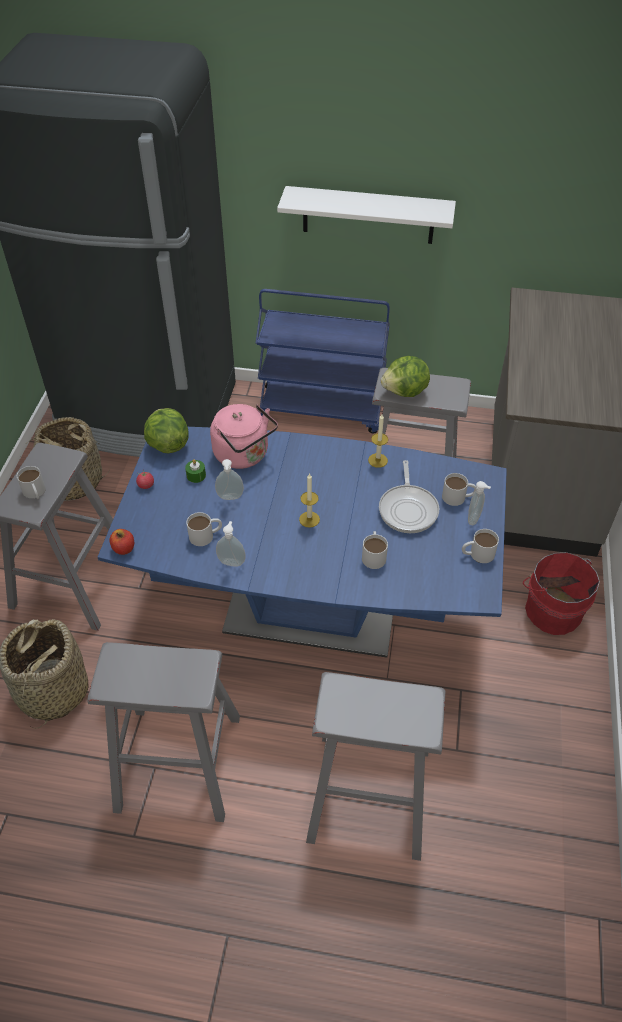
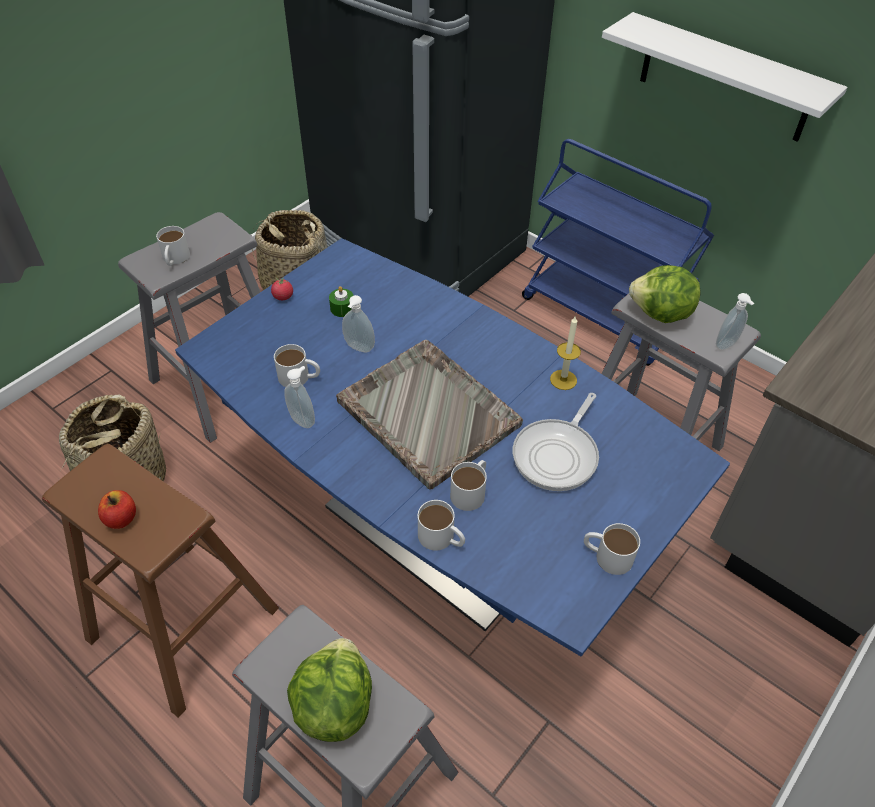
camera: 30 degrees right, 0 degrees up
grey stool [87,642,240,822] -> brown stool [42,444,279,718]
apple [110,529,134,555] -> apple moved to [98,490,136,529]
lettuce [144,408,189,453] -> lettuce moved to [287,638,372,742]
pink kettle [210,404,278,469] -> none
candle [299,473,320,528] -> grey tray [336,340,523,490]
white mug [442,473,477,506] -> white mug moved to [418,500,465,550]
soap dispenser [468,481,491,525] -> soap dispenser moved to [716,293,755,350]
red bucket [523,552,600,635] -> none

